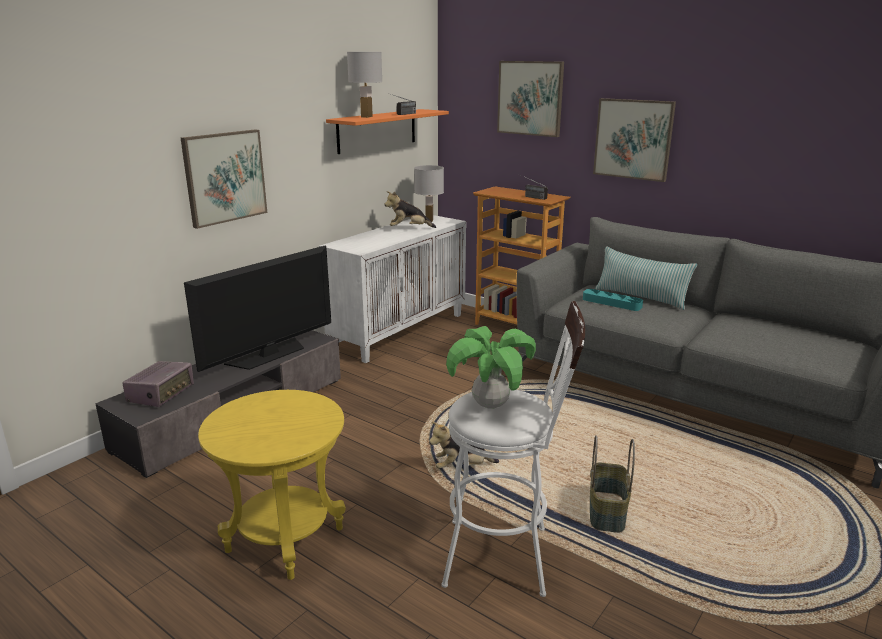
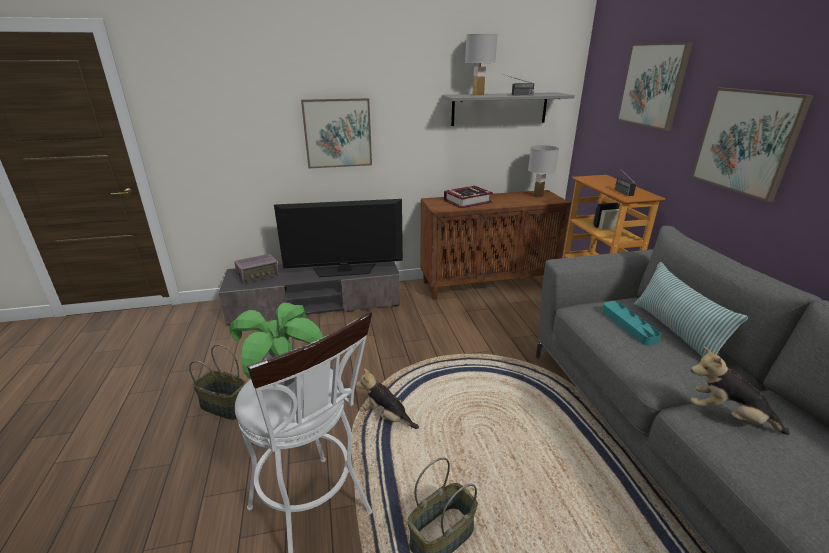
camera: 40 degrees right, 5 degrees up
yellow side table [198,390,346,580] -> basket [189,344,246,420]
white cabinet [319,214,466,363] -> brown cabinet [420,190,571,300]
orange shelf [326,109,449,154] -> grey shelf [442,92,575,126]
plush toy [384,191,436,228] -> plush toy moved to [690,347,790,435]
none -> book [444,186,493,208]

